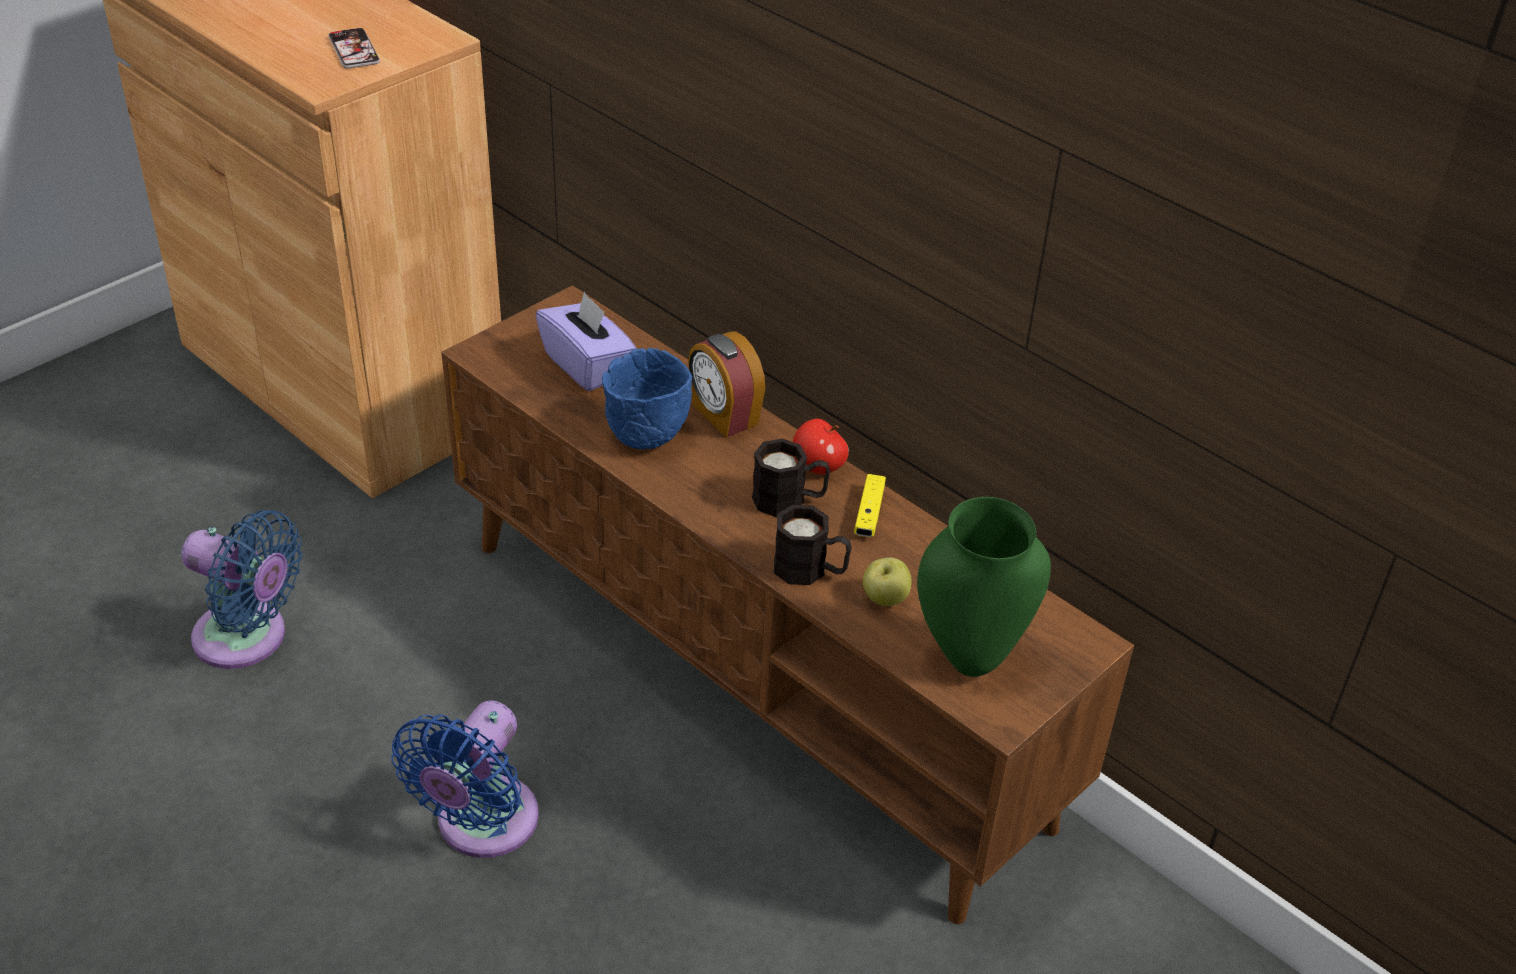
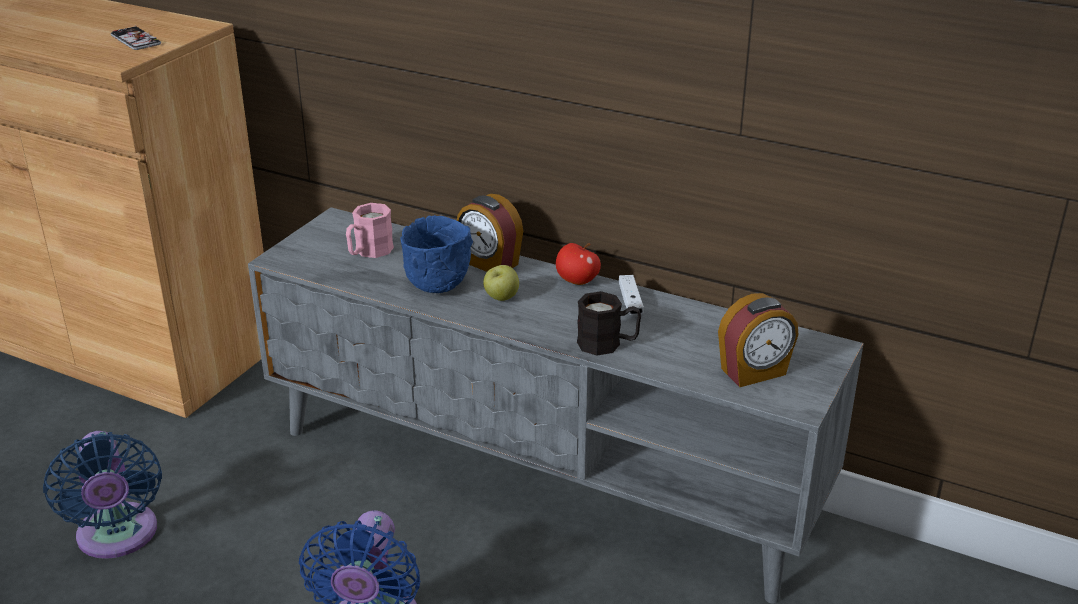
camera: 15 degrees left, 10 degrees down
blue fan [181,510,302,669] -> blue fan turned 60 degrees clockwise [43,431,162,559]
brown tv stand [441,285,1134,924] -> grey tv stand [248,207,864,604]
purple tissue box [536,292,636,391] -> pink mug [346,203,394,258]
black mug [752,438,830,517] -> none
yellow game controller [854,474,886,537] -> white game controller [619,275,644,315]
apple [863,558,911,606] -> apple moved to [483,265,519,301]
green vase [917,497,1051,677] -> alarm clock [718,293,799,387]

